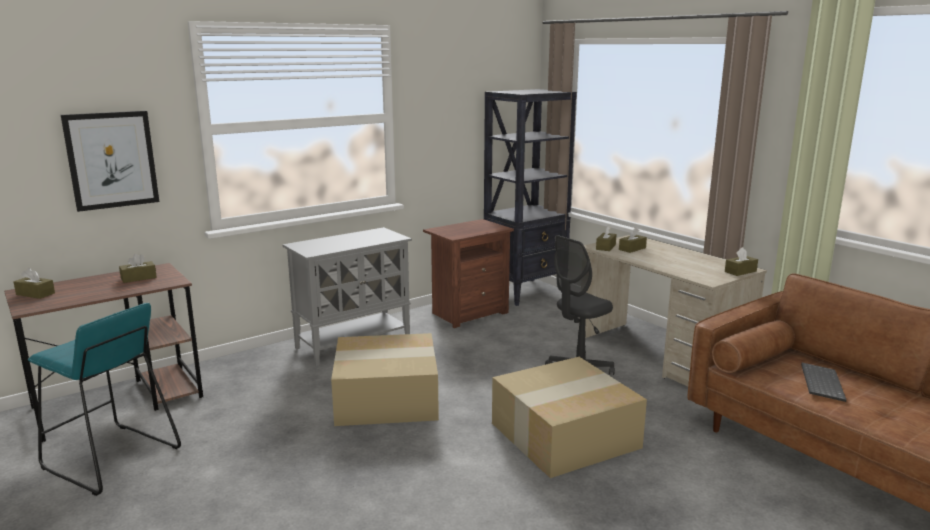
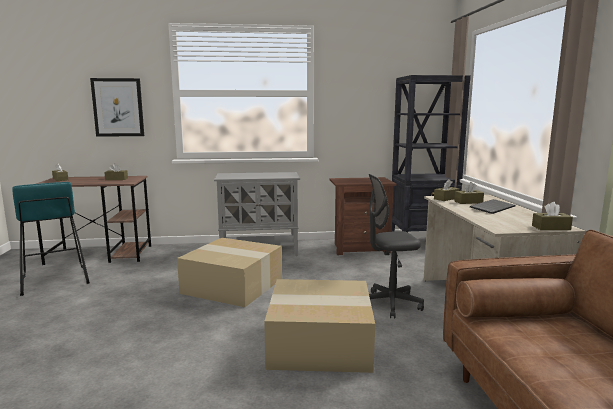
camera: 30 degrees right, 5 degrees down
keyboard [801,363,846,402] -> keyboard moved to [470,199,516,214]

